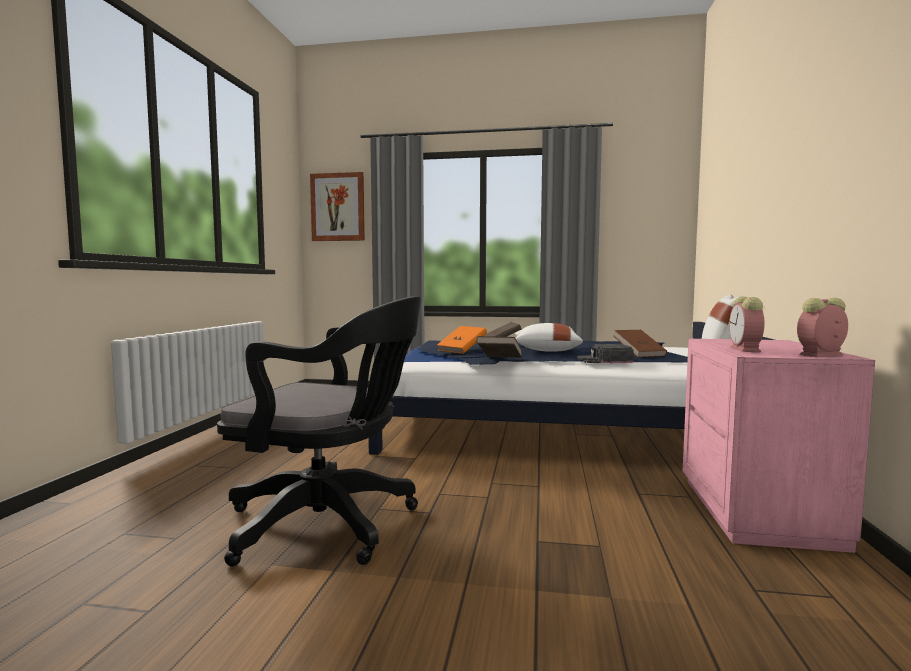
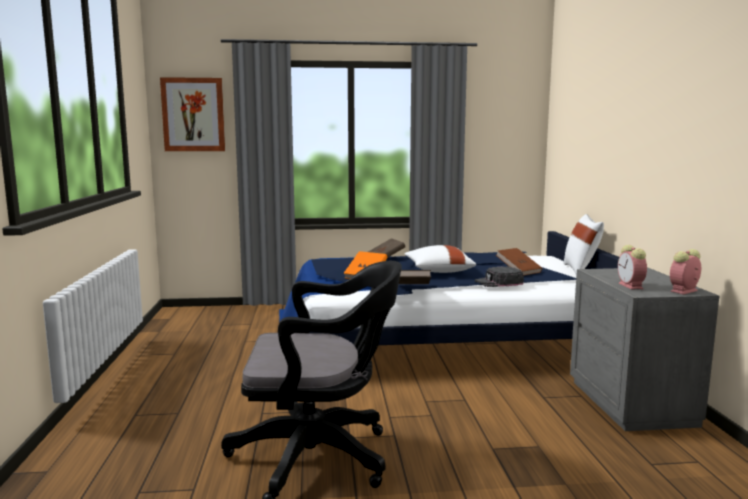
camera: 15 degrees left, 5 degrees up
pink nightstand [683,339,875,553] -> grey nightstand [570,268,719,431]

